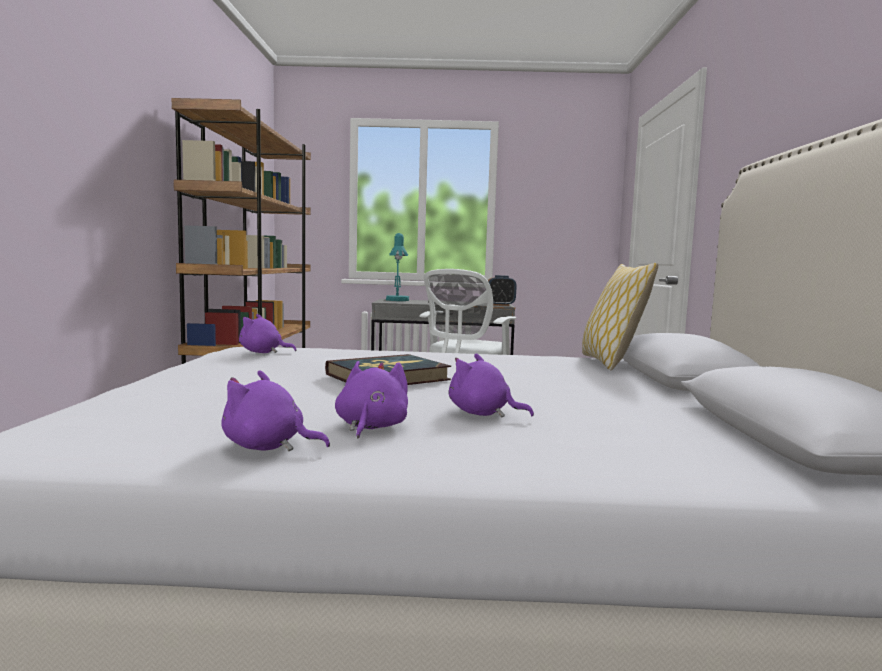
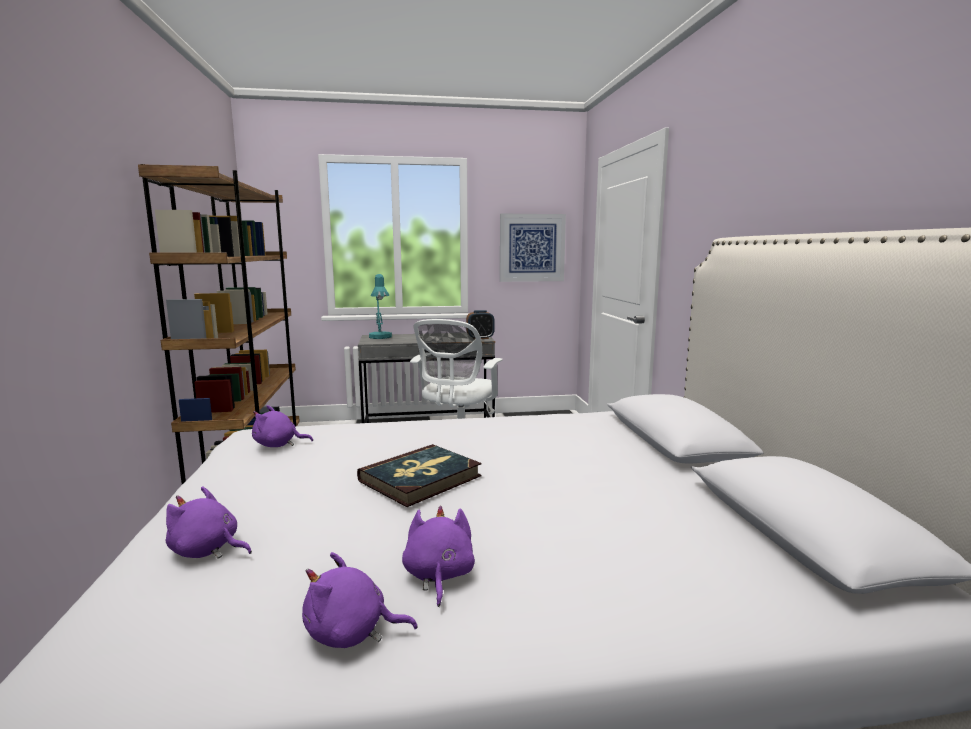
camera: 10 degrees left, 5 degrees up
purple plush toy [449,354,534,417] -> purple plush toy moved to [166,486,252,559]
pillow [582,263,658,370] -> none
none -> picture [500,214,566,282]

